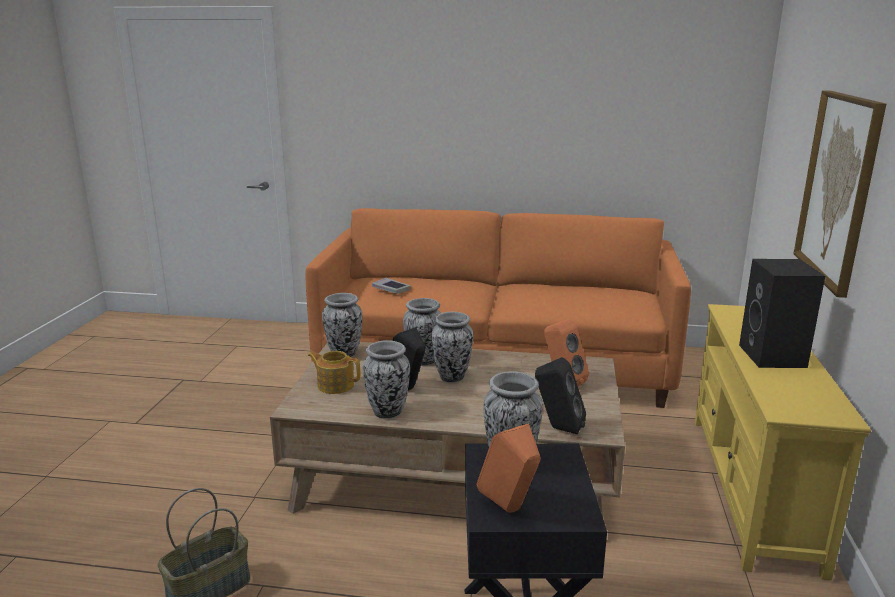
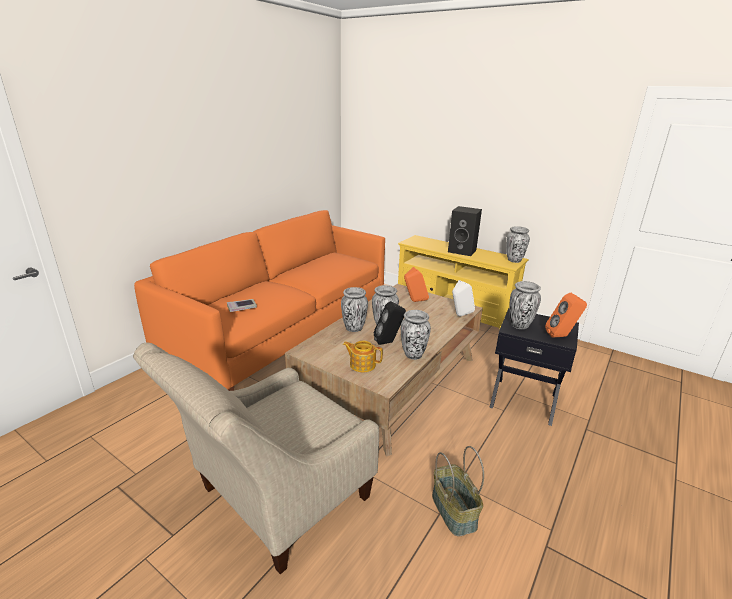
camera: 65 degrees left, 5 degrees up
teapot [308,351,360,394] -> teapot turned 60 degrees clockwise [343,341,383,372]
vase [322,293,362,357] -> vase moved to [506,226,530,263]
black speaker [535,357,586,434] -> white speaker [452,280,475,317]
picture [793,91,886,298] -> none
none -> beige armchair [133,343,379,574]

